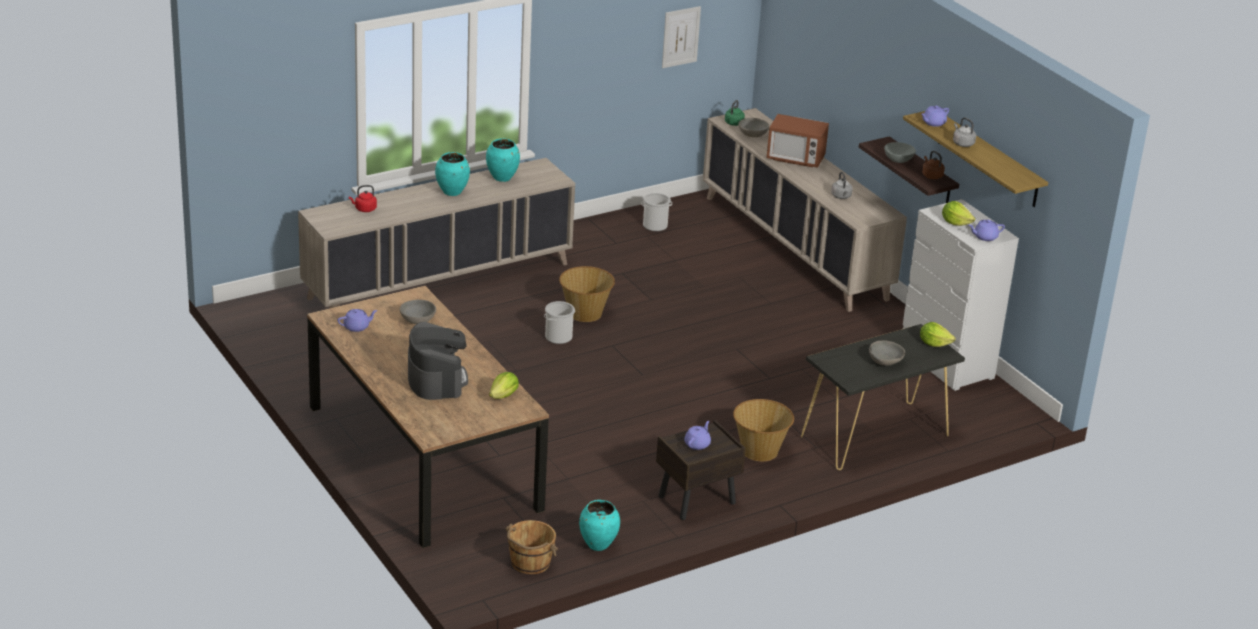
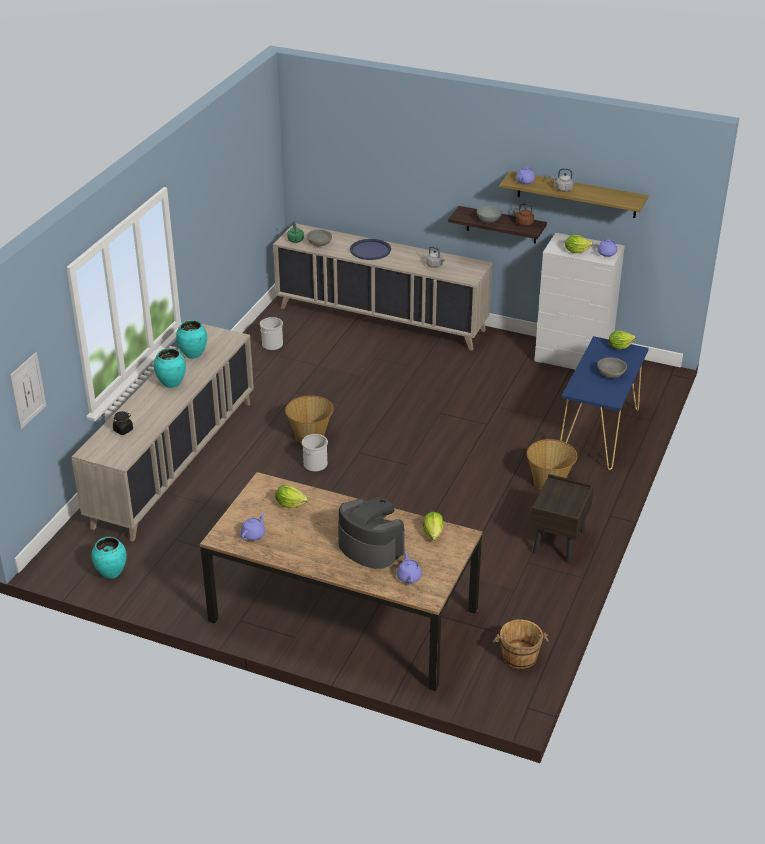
camera: 35 degrees left, 5 degrees up
red kettle [349,185,377,212] -> black jar [113,411,133,435]
grey bowl [400,300,436,324] -> lettuce [275,485,308,508]
turquoise vase [579,500,620,551] -> turquoise vase moved to [92,537,127,579]
picture [662,6,701,68] -> picture moved to [10,352,47,429]
purple teapot [684,421,711,450] -> purple teapot moved to [396,551,422,584]
microwave [767,114,829,168] -> blue tray [350,239,391,260]
black console table [801,324,965,470] -> blue console table [560,336,649,470]

